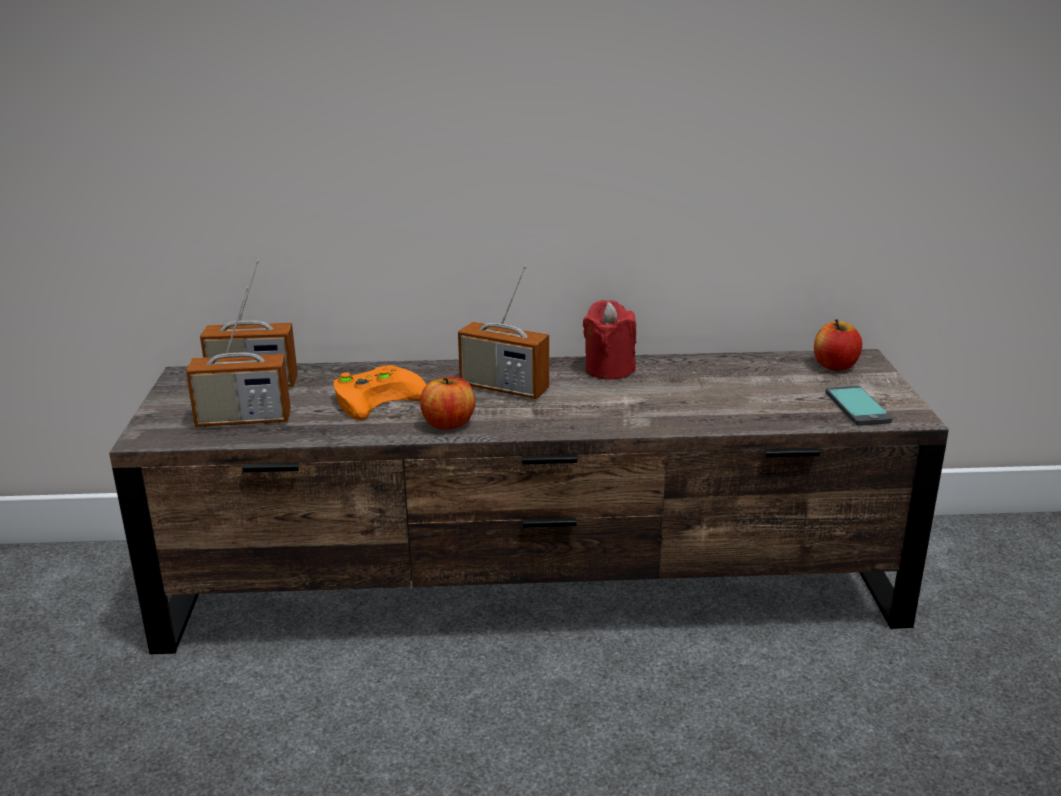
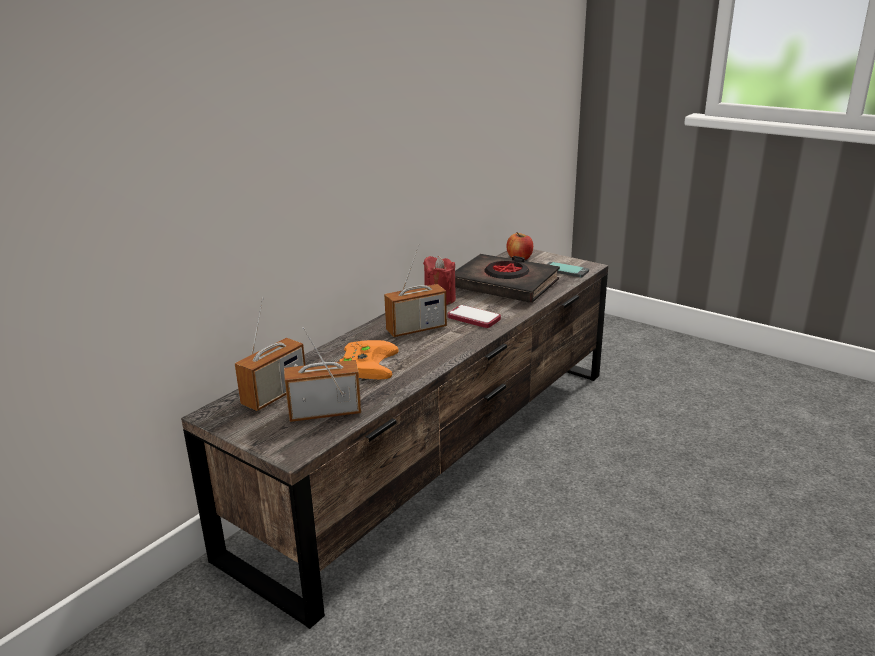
camera: 50 degrees left, 0 degrees up
radio [186,287,291,427] -> radio turned 135 degrees counterclockwise [284,327,361,422]
apple [420,377,475,430] -> none
none -> phone [448,305,501,328]
none -> black book [455,254,560,303]

